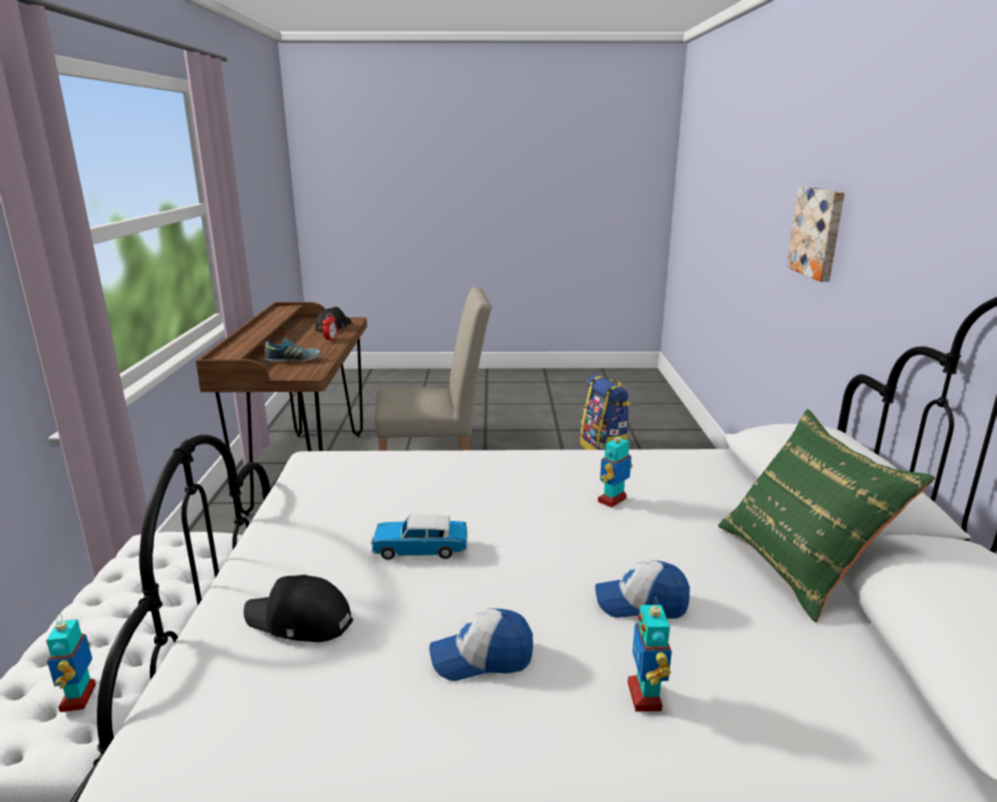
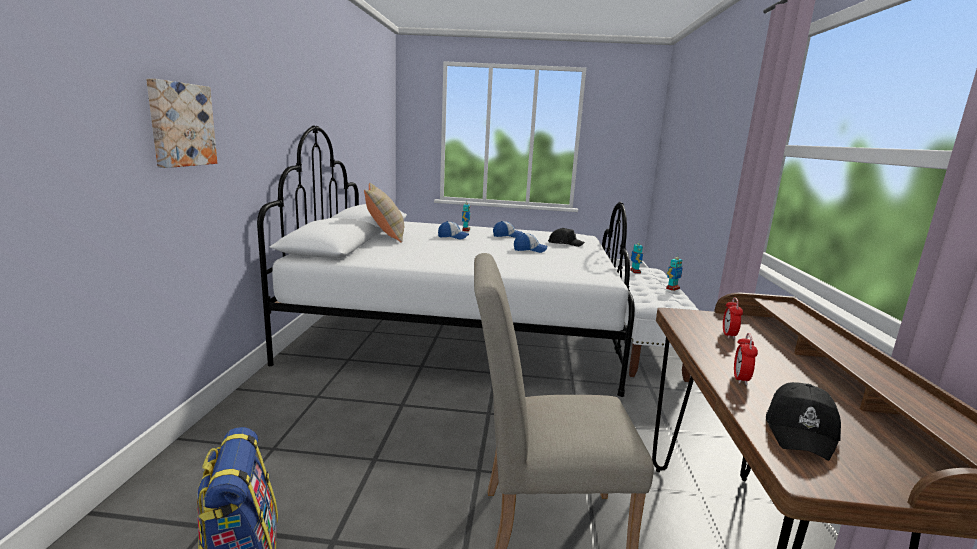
camera: 175 degrees left, 5 degrees down
shoe [265,338,321,362] -> alarm clock [723,297,743,339]
toy car [371,514,468,560] -> cap [514,233,547,253]
toy robot [598,430,633,508] -> toy robot moved to [666,254,683,291]
green pillow [718,409,935,622] -> beige pillow [364,183,405,243]

